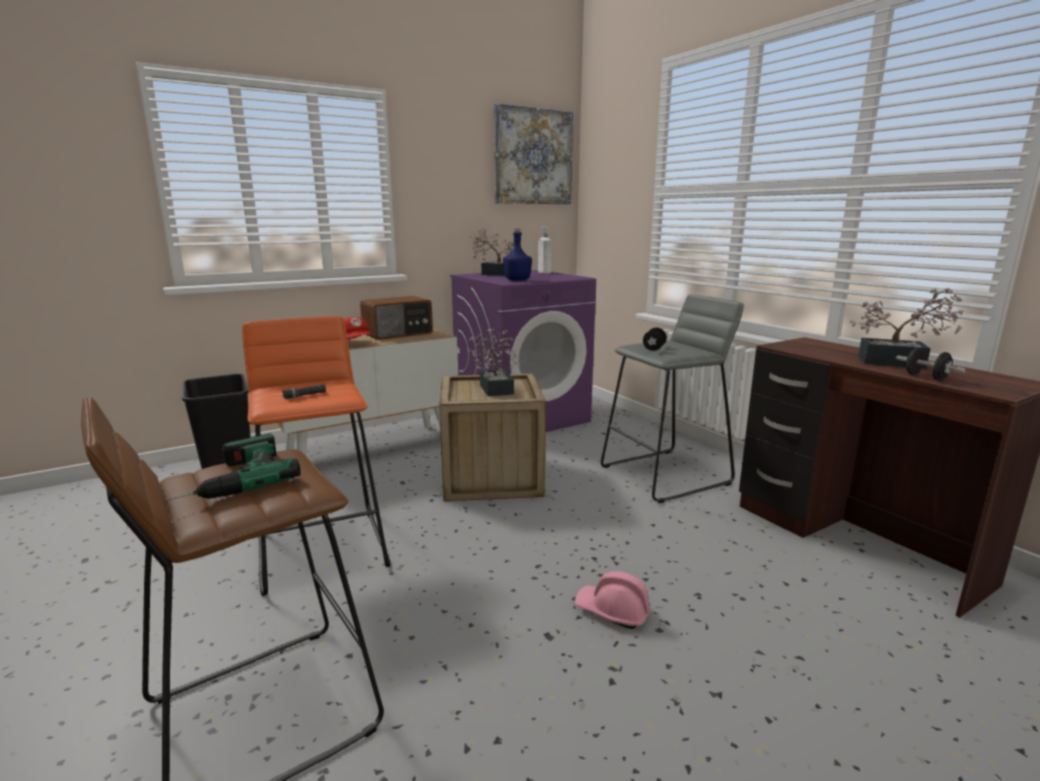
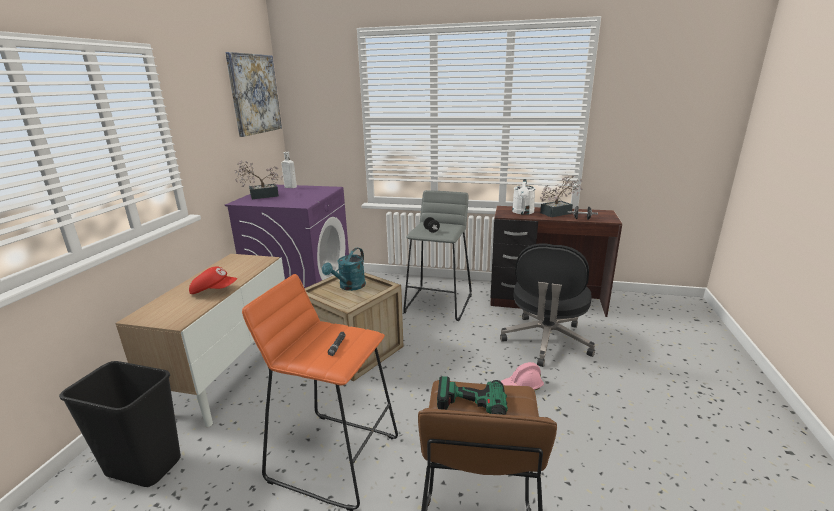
camera: 45 degrees left, 5 degrees up
radio [360,296,433,340] -> none
potted plant [467,328,521,396] -> turquoise watering can [322,248,366,291]
blue bottle [503,229,532,281] -> none
none -> black office chair [500,244,595,367]
none -> white watering can [512,179,536,214]

